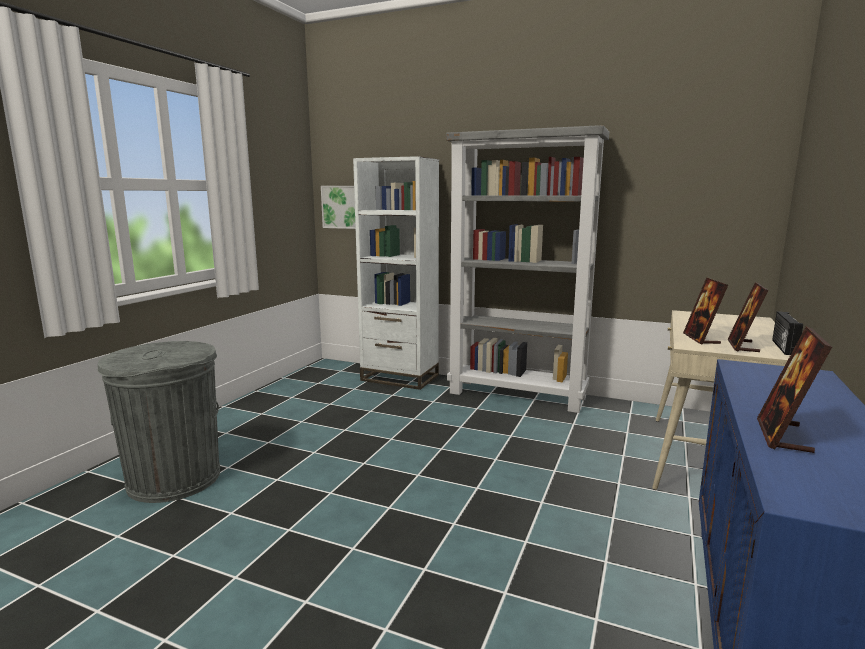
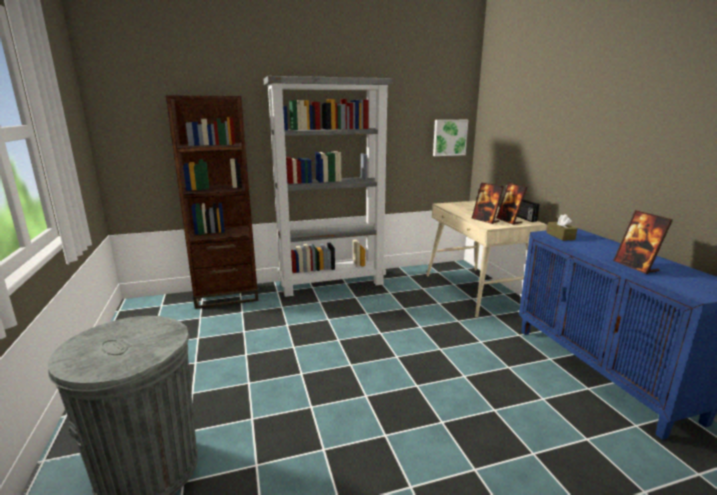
camera: 40 degrees left, 5 degrees up
picture [321,186,356,229] -> picture moved to [433,120,468,156]
white bookcase [353,156,439,390] -> brown bookcase [166,95,259,309]
none -> brown tissue box [546,214,577,241]

